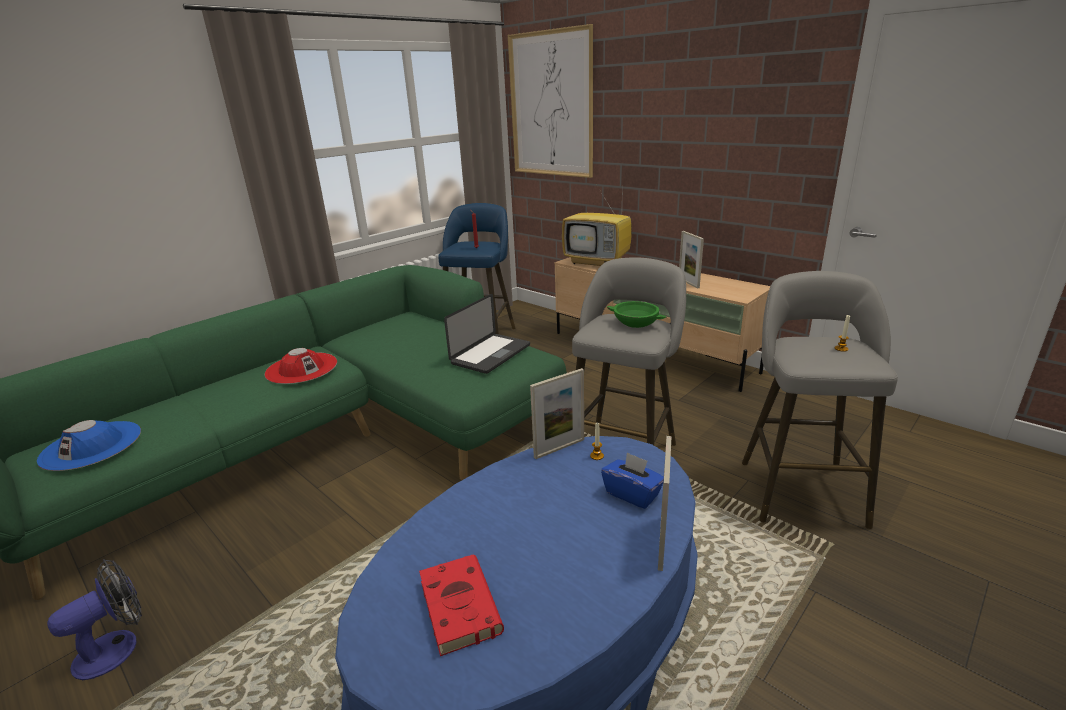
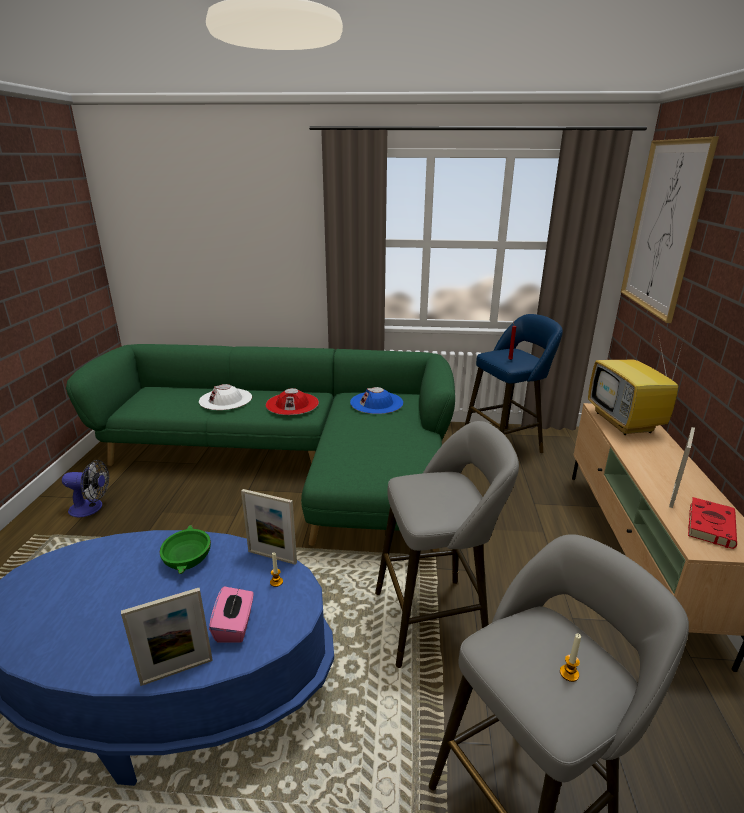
camera: 50 degrees right, 0 degrees up
blue hat [37,420,141,471] -> blue hat moved to [350,387,403,414]
red book [419,554,504,656] -> red book moved to [688,497,737,549]
laptop [444,294,530,374] -> none
blue tissue box [601,452,664,509] -> pink tissue box [209,586,254,643]
green bowl [607,301,666,328] -> green bowl moved to [159,525,211,574]
none -> white hat [199,384,252,410]

